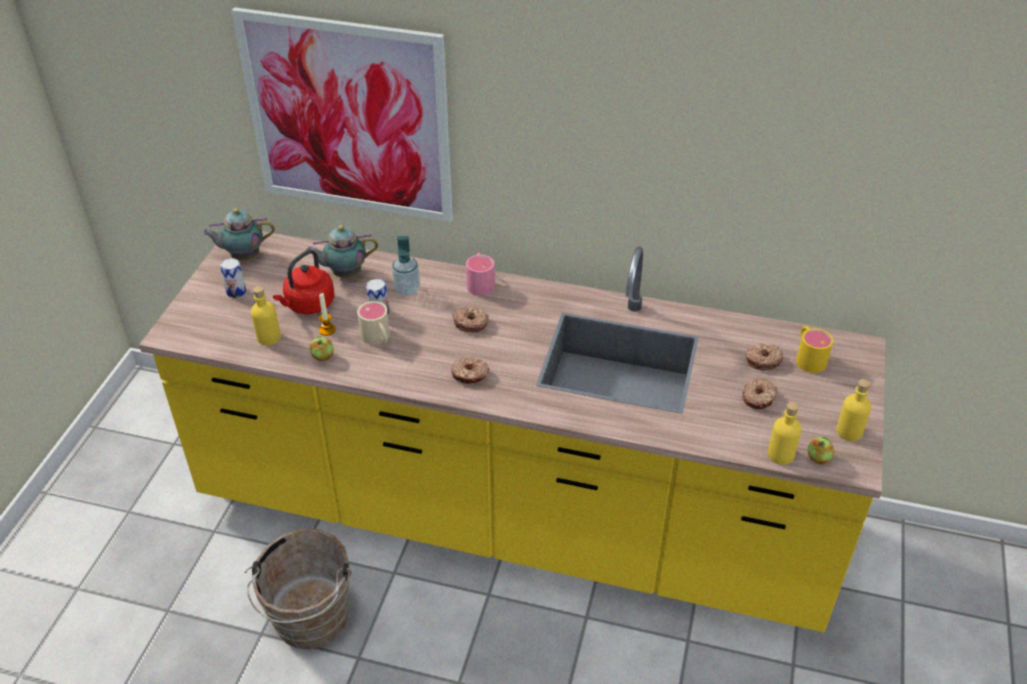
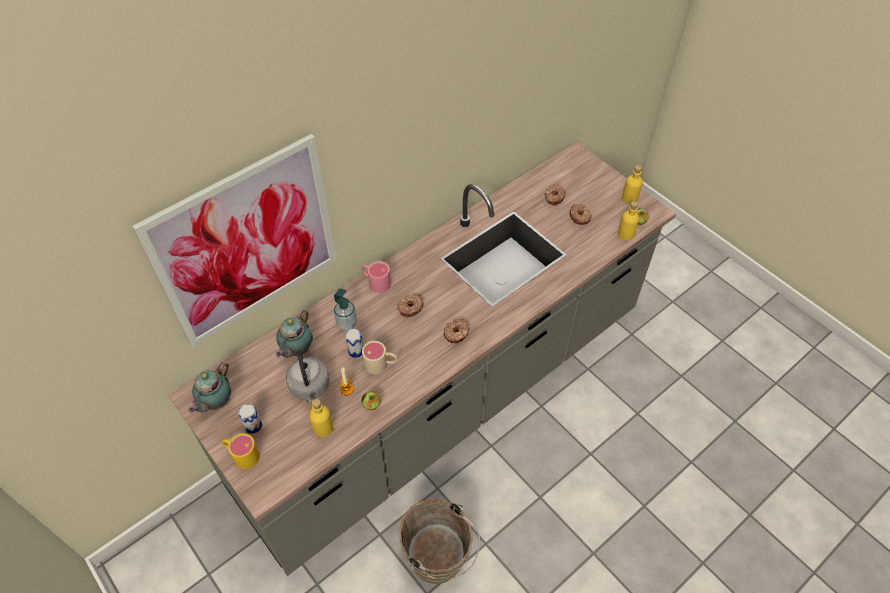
camera: 55 degrees left, 10 degrees up
yellow counter [139,231,886,632] -> grey counter [168,142,676,576]
red kettle [273,250,334,314] -> grey kettle [286,350,330,402]
yellow mug [796,326,833,373] -> yellow mug moved to [222,433,260,469]

